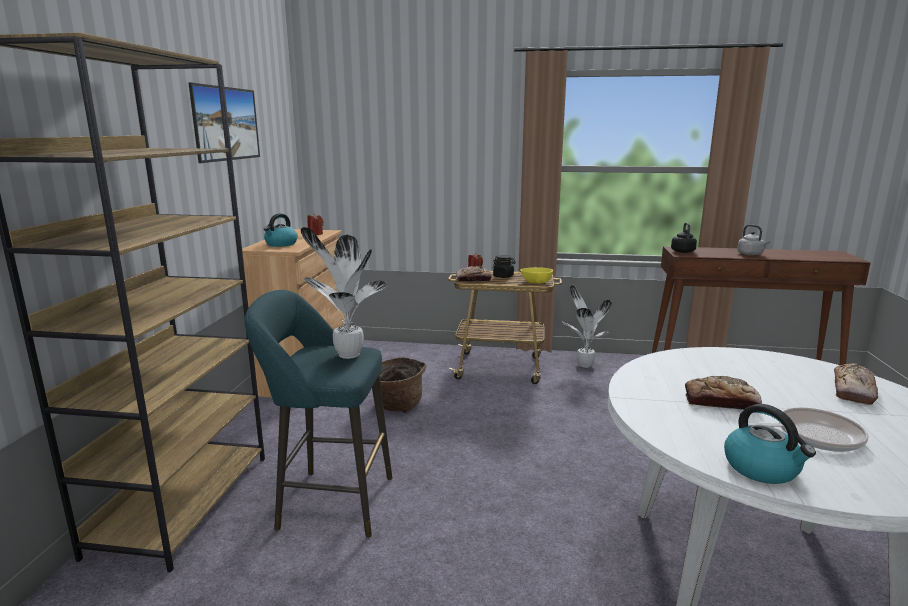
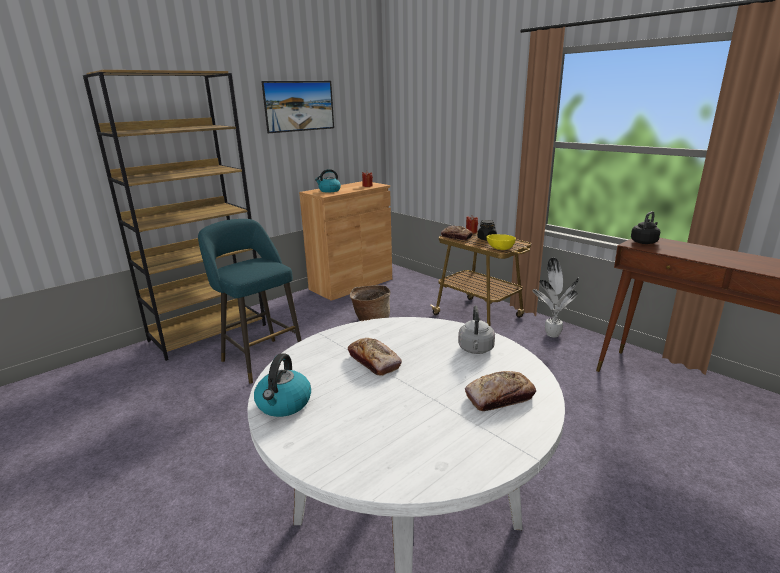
camera: 40 degrees right, 5 degrees up
potted plant [301,227,387,359] -> none
grey kettle [737,224,770,256] -> grey kettle moved to [458,306,495,354]
frying pan [748,408,869,452] -> none

